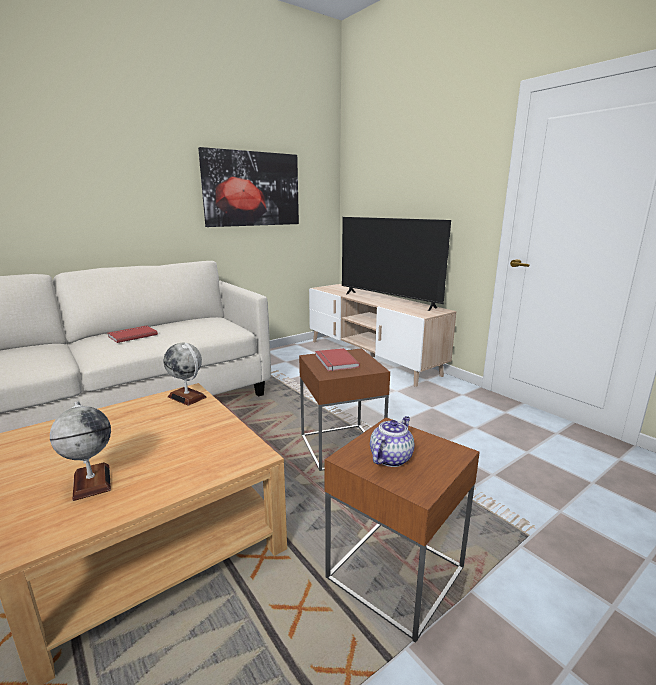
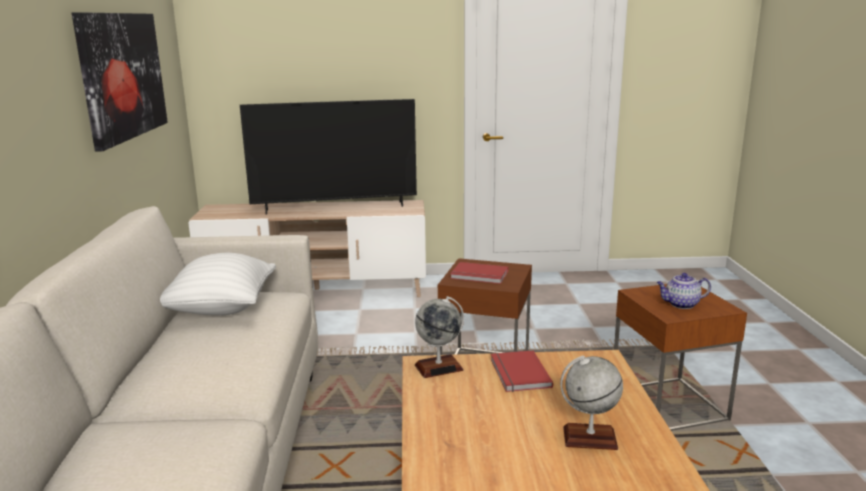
camera: 55 degrees left, 0 degrees up
red book [108,326,158,343] -> red book moved to [491,350,553,392]
teapot [370,416,414,467] -> teapot turned 75 degrees counterclockwise [657,273,711,309]
none -> white pillow [160,253,276,315]

